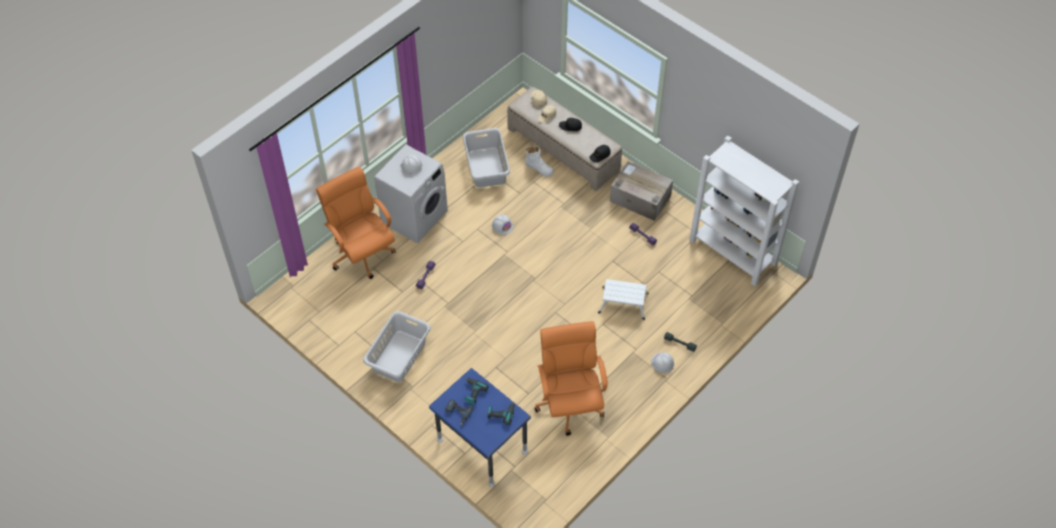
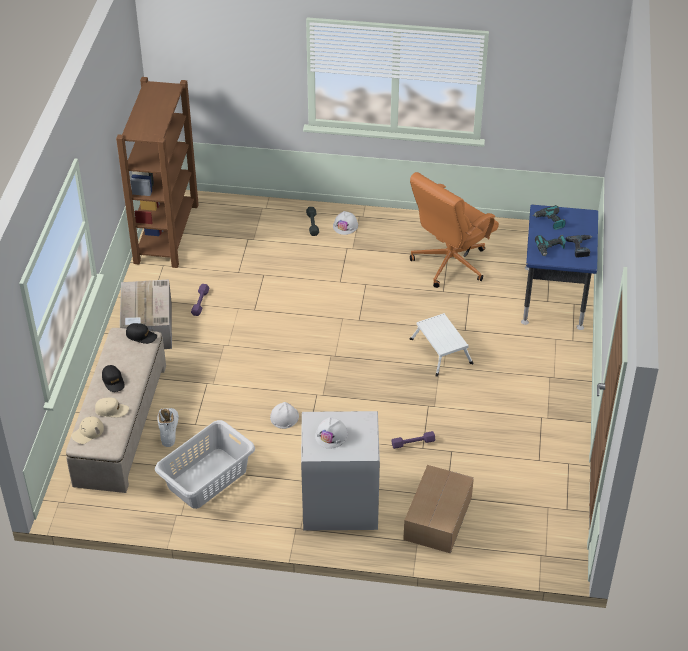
camera: 125 degrees left, 10 degrees down
orange office chair [316,167,396,279] -> cardboard box [403,465,474,553]
grey laundry basket [363,311,431,382] -> none
white step ladder [598,279,649,320] -> white step ladder moved to [409,313,474,377]
white bookcase [689,136,799,286] -> brown bookcase [116,77,199,268]

